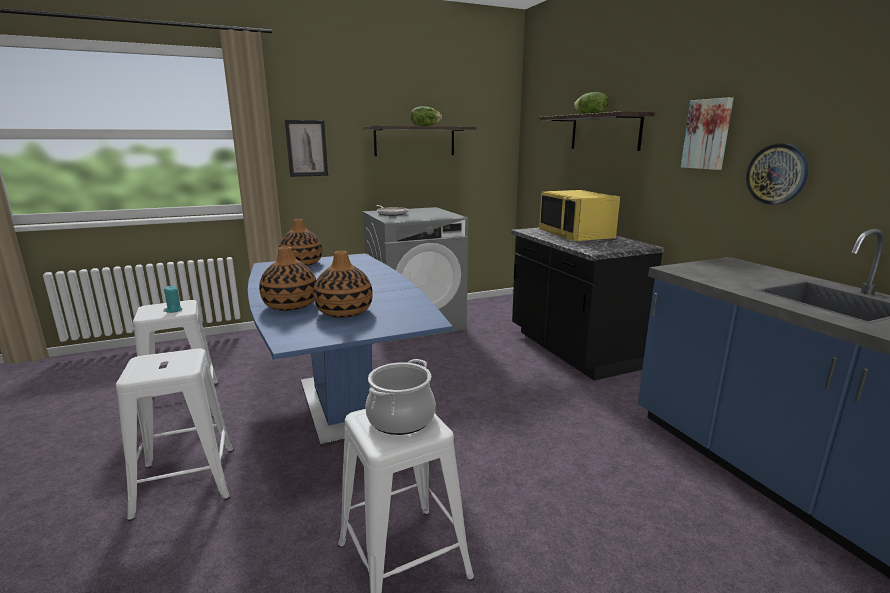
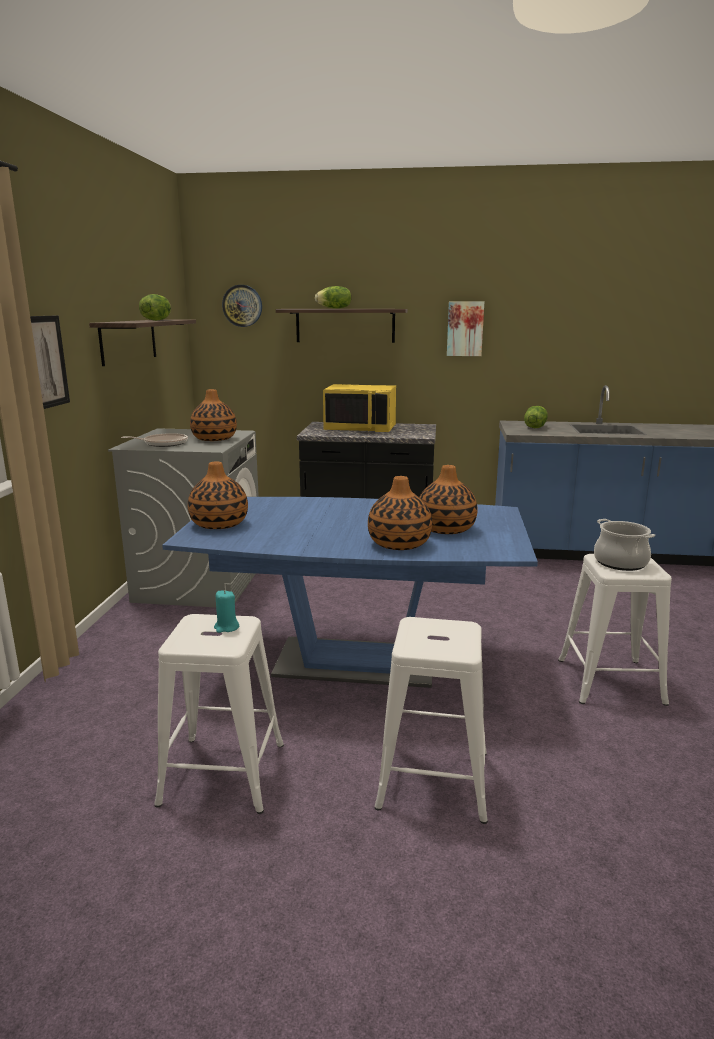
camera: 60 degrees left, 0 degrees up
wall clock [746,143,809,205] -> wall clock moved to [222,285,262,327]
none -> vase [190,389,237,441]
none -> lettuce [524,406,548,428]

